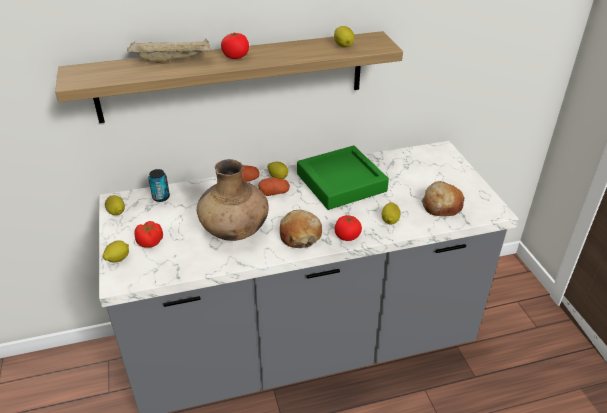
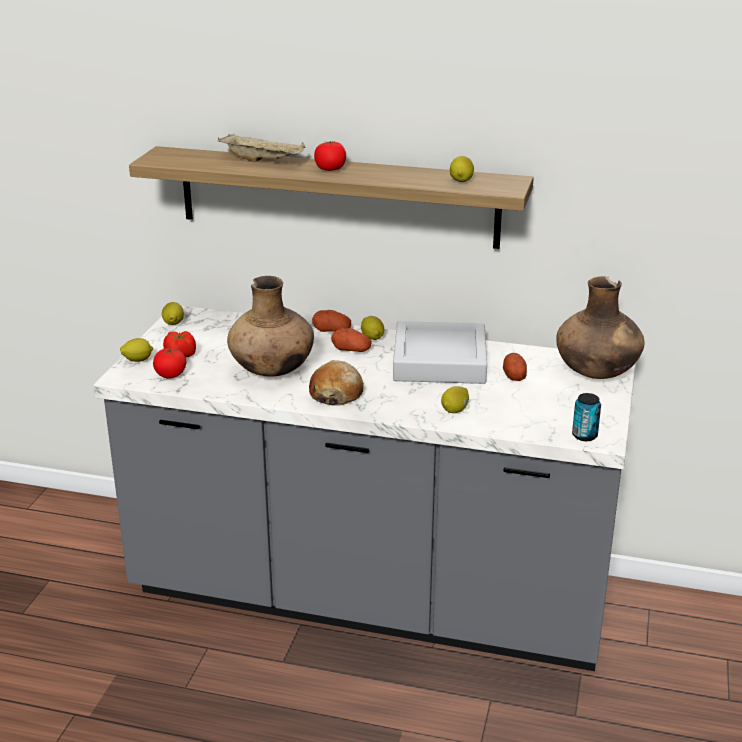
camera: 30 degrees right, 10 degrees down
can [148,169,170,202] -> can moved to [572,393,601,441]
green tray [297,146,389,210] -> grey tray [393,321,487,384]
tomato [334,215,362,241] -> tomato moved to [153,348,186,379]
bread [421,181,464,216] -> none
none -> potato [503,353,527,381]
none -> brown vase [556,276,645,379]

